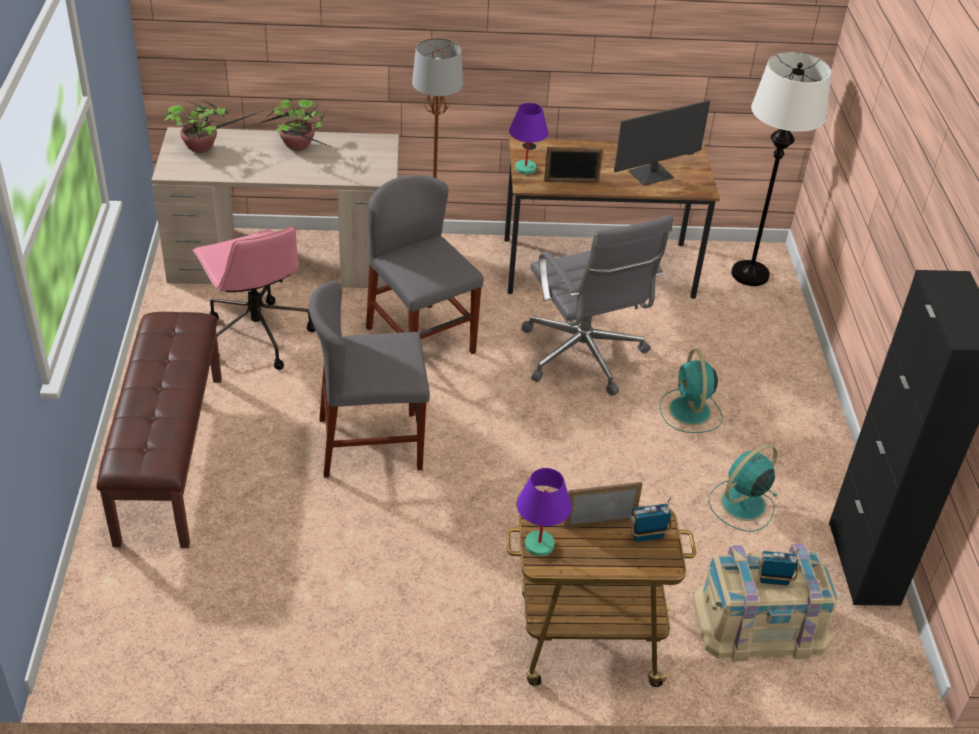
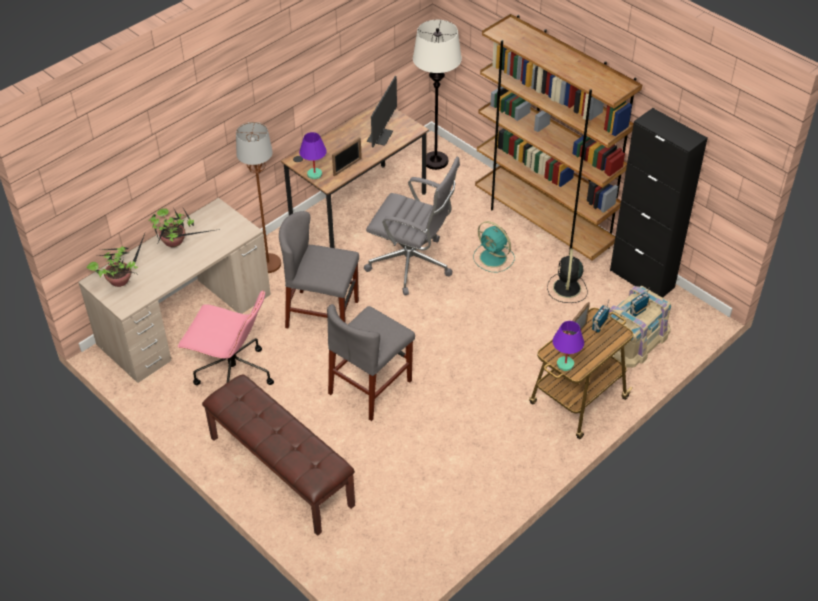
camera: 40 degrees left, 5 degrees up
turquoise fan [708,444,777,532] -> black fan [547,249,588,303]
none -> brown bookcase [475,13,642,261]

